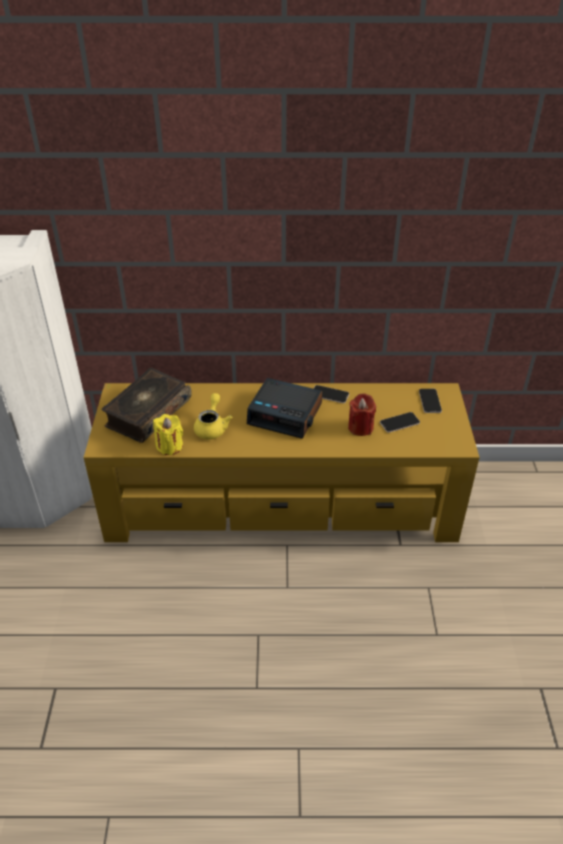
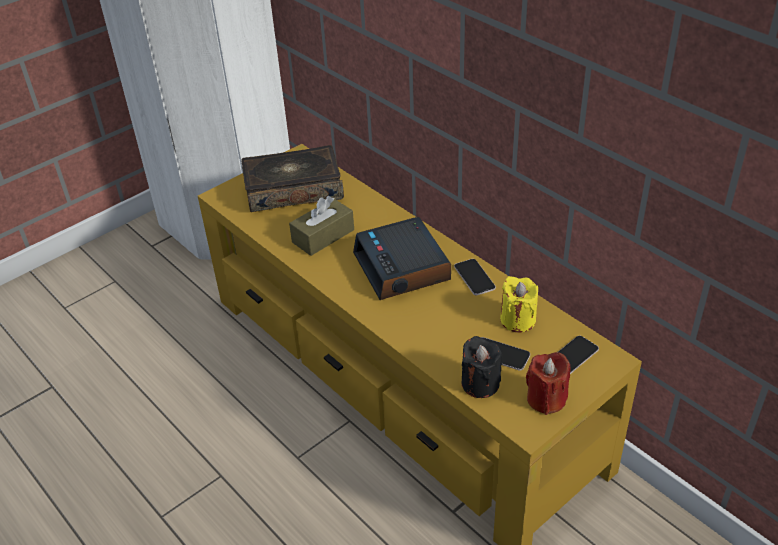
camera: 50 degrees right, 0 degrees up
yellow candle [153,414,183,455] -> yellow candle moved to [500,276,538,333]
yellow teapot [194,393,233,439] -> brown tissue box [289,196,354,256]
red candle [348,394,376,436] -> red candle moved to [526,352,571,415]
none -> black candle [462,336,502,398]

